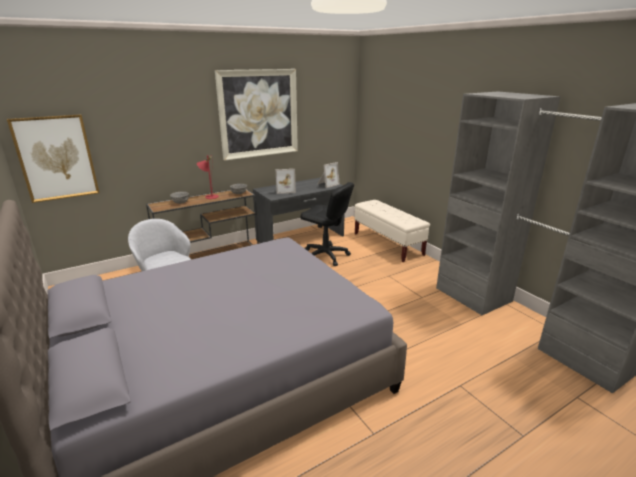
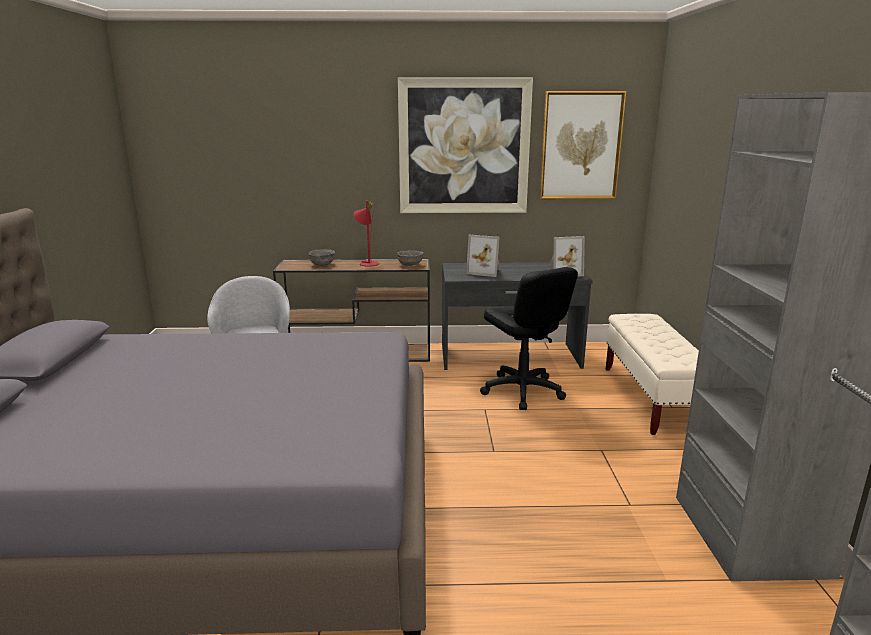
camera: 30 degrees right, 5 degrees down
picture [7,114,99,203] -> picture moved to [540,91,626,199]

